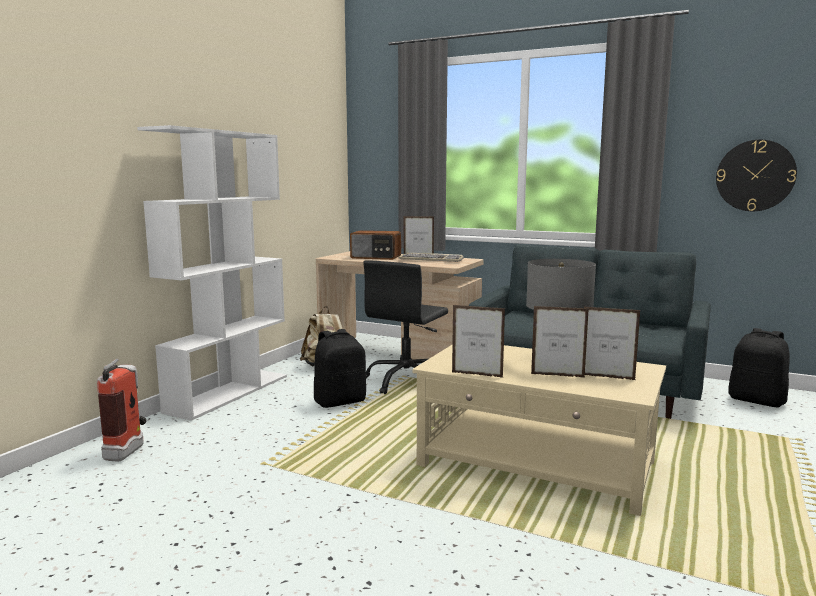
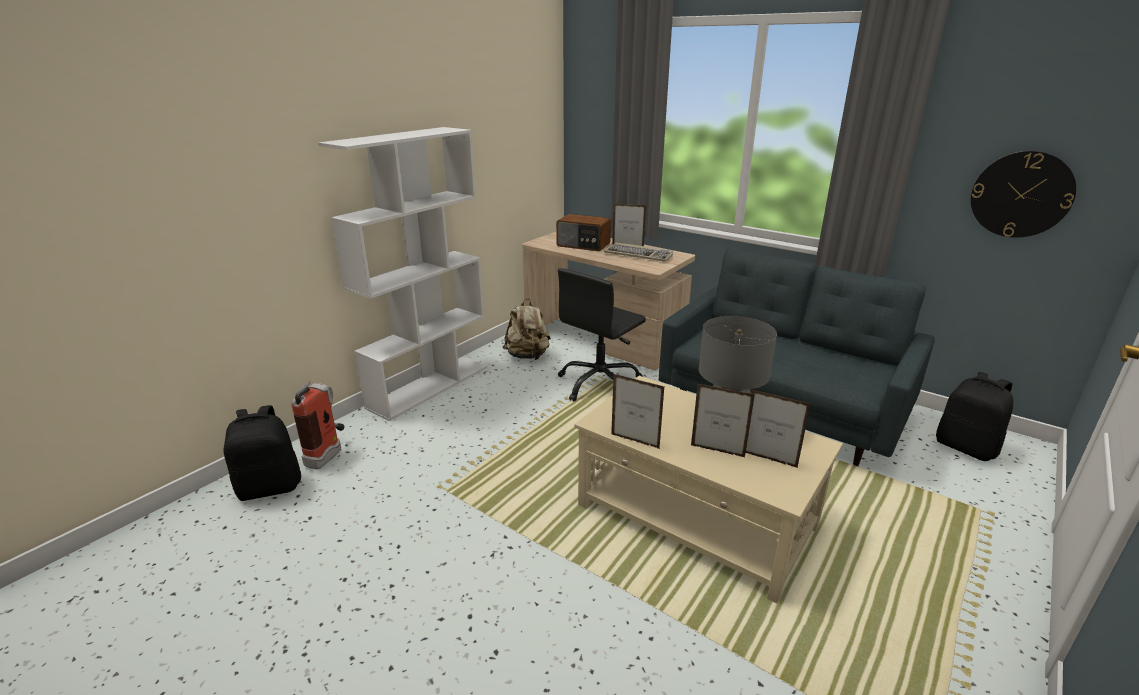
camera: 10 degrees right, 15 degrees up
black backpack [313,329,366,408] -> black backpack moved to [223,405,301,501]

